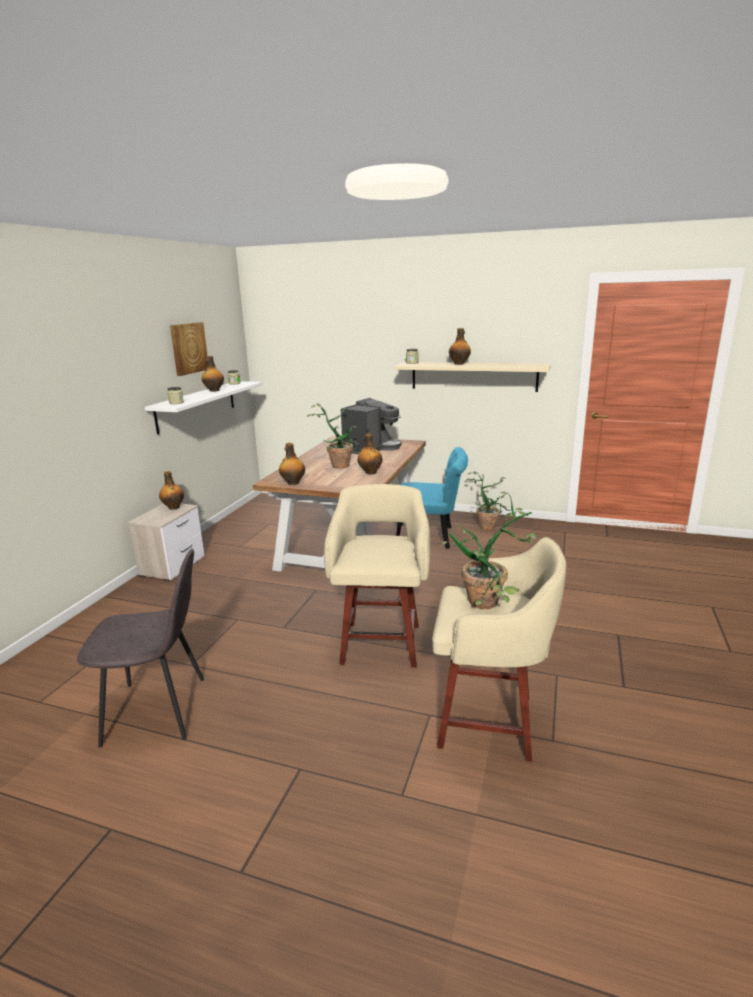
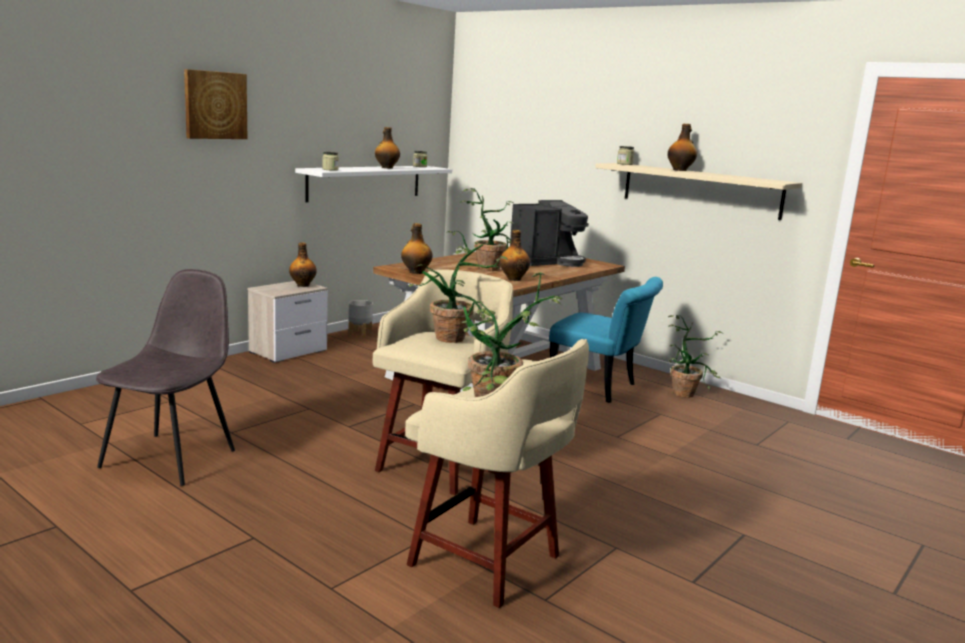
camera: 20 degrees right, 5 degrees down
grey chair [77,549,204,747] -> grey chair turned 90 degrees counterclockwise [96,269,235,486]
picture [170,322,208,376] -> picture moved to [184,69,247,139]
none -> grey planter [348,300,373,338]
none -> potted plant [409,231,508,343]

